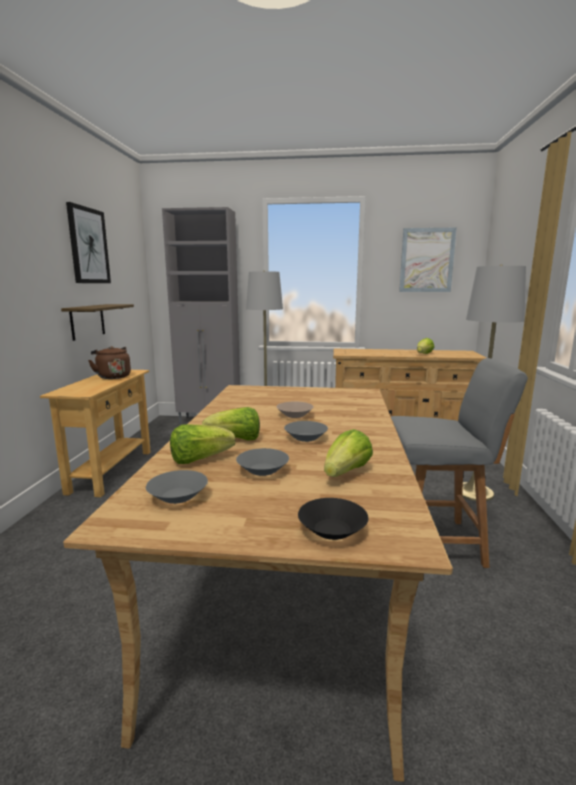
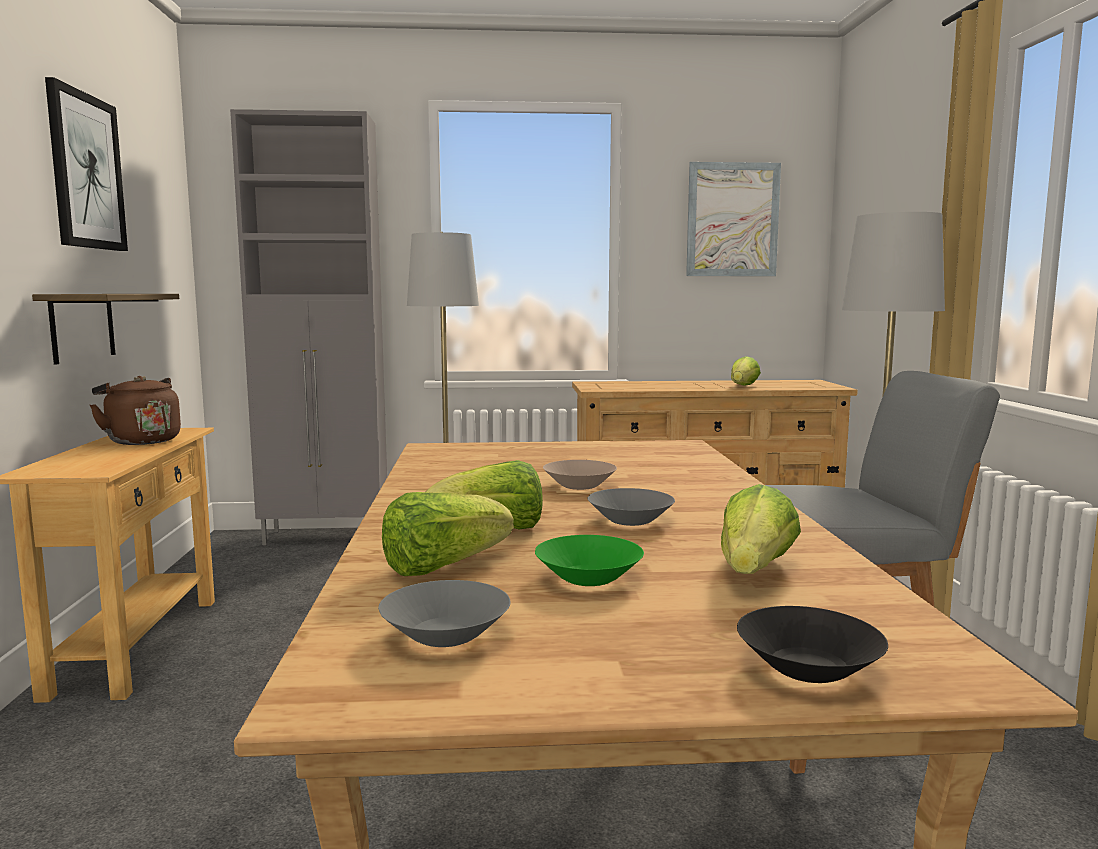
camera: 10 degrees left, 5 degrees down
grey bowl [236,448,289,476] -> green bowl [535,535,644,586]

